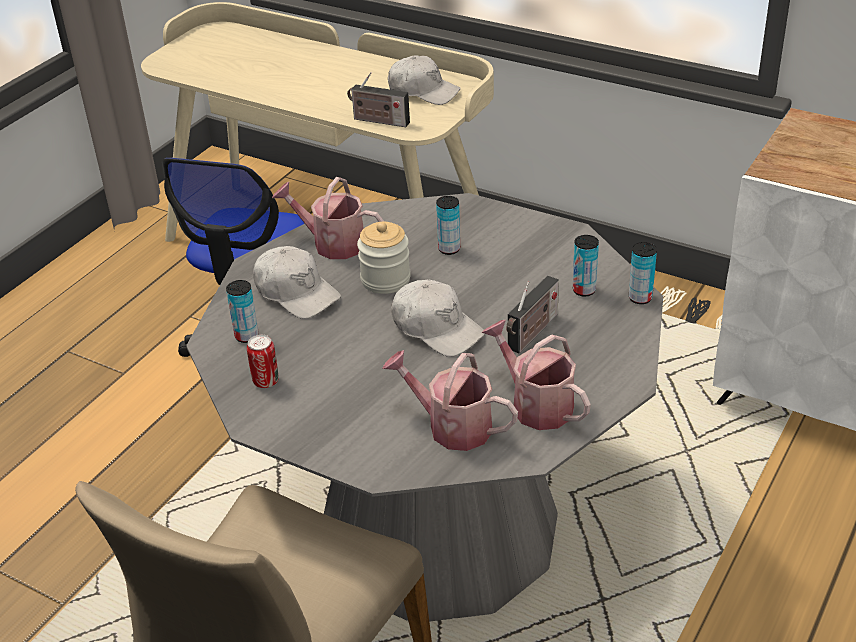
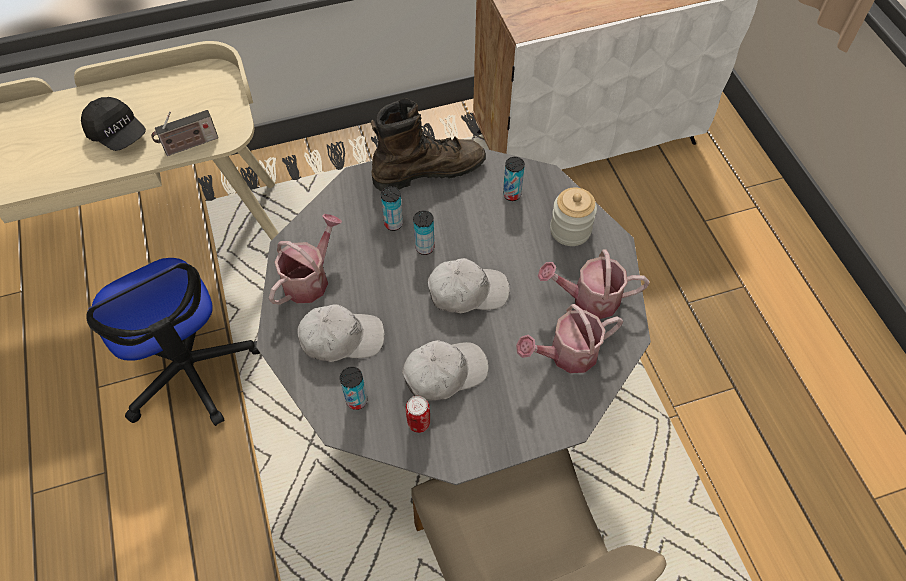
camera: 50 degrees left, 20 degrees up
watering can [272,177,385,259] -> watering can turned 150 degrees clockwise [269,214,342,305]
jar [357,222,411,294] -> jar moved to [550,187,597,246]
white cap [388,55,461,105] -> white cap moved to [402,340,489,401]
radio [506,275,559,353] -> none
can [629,242,657,304] -> can moved to [413,211,434,255]
none -> black cap [81,97,146,151]
none -> brown boot [371,98,486,191]

